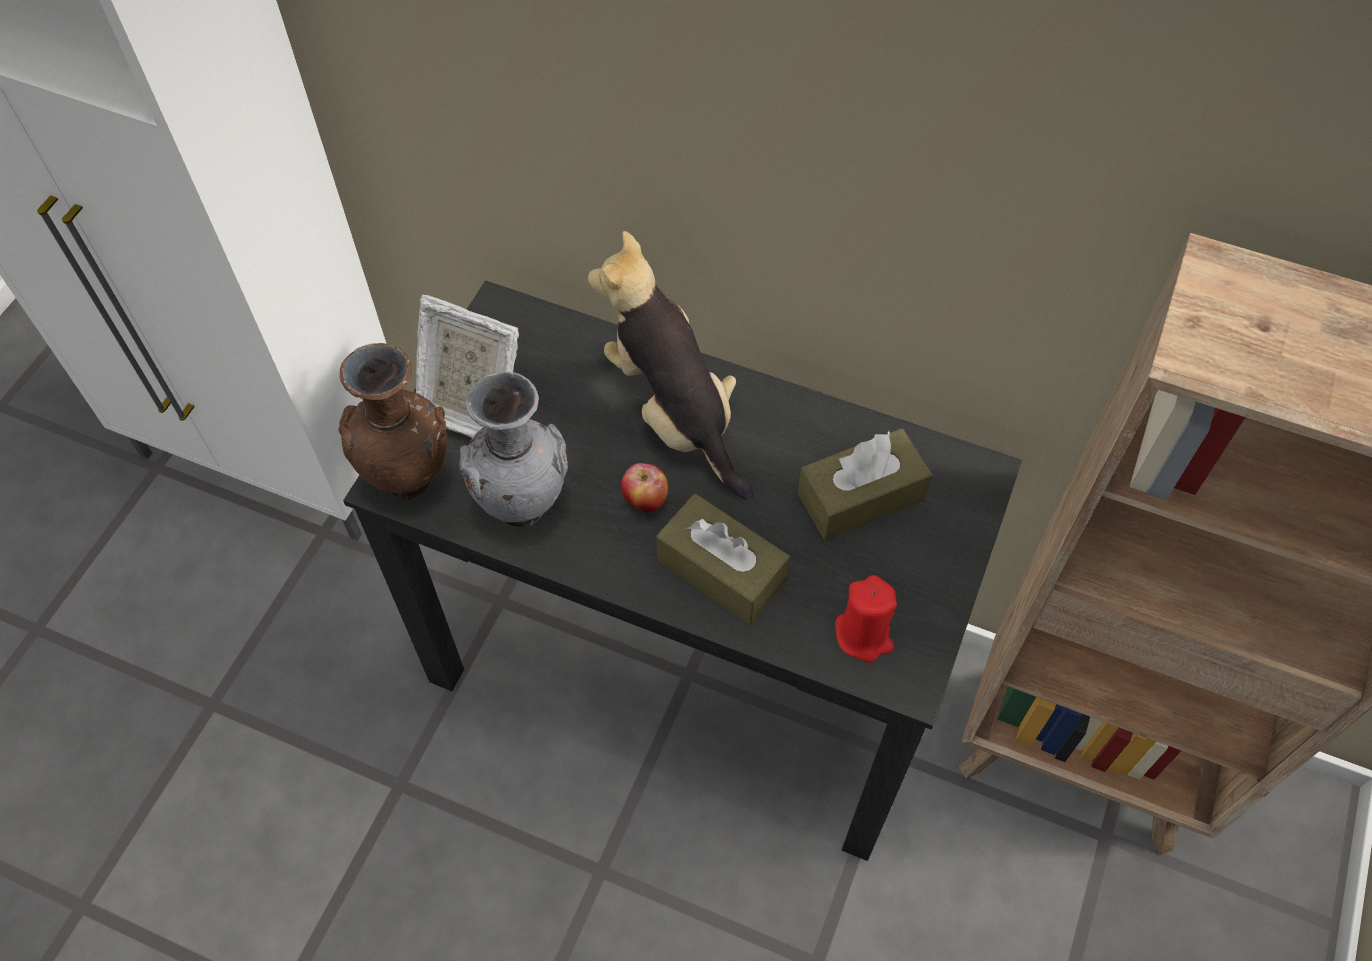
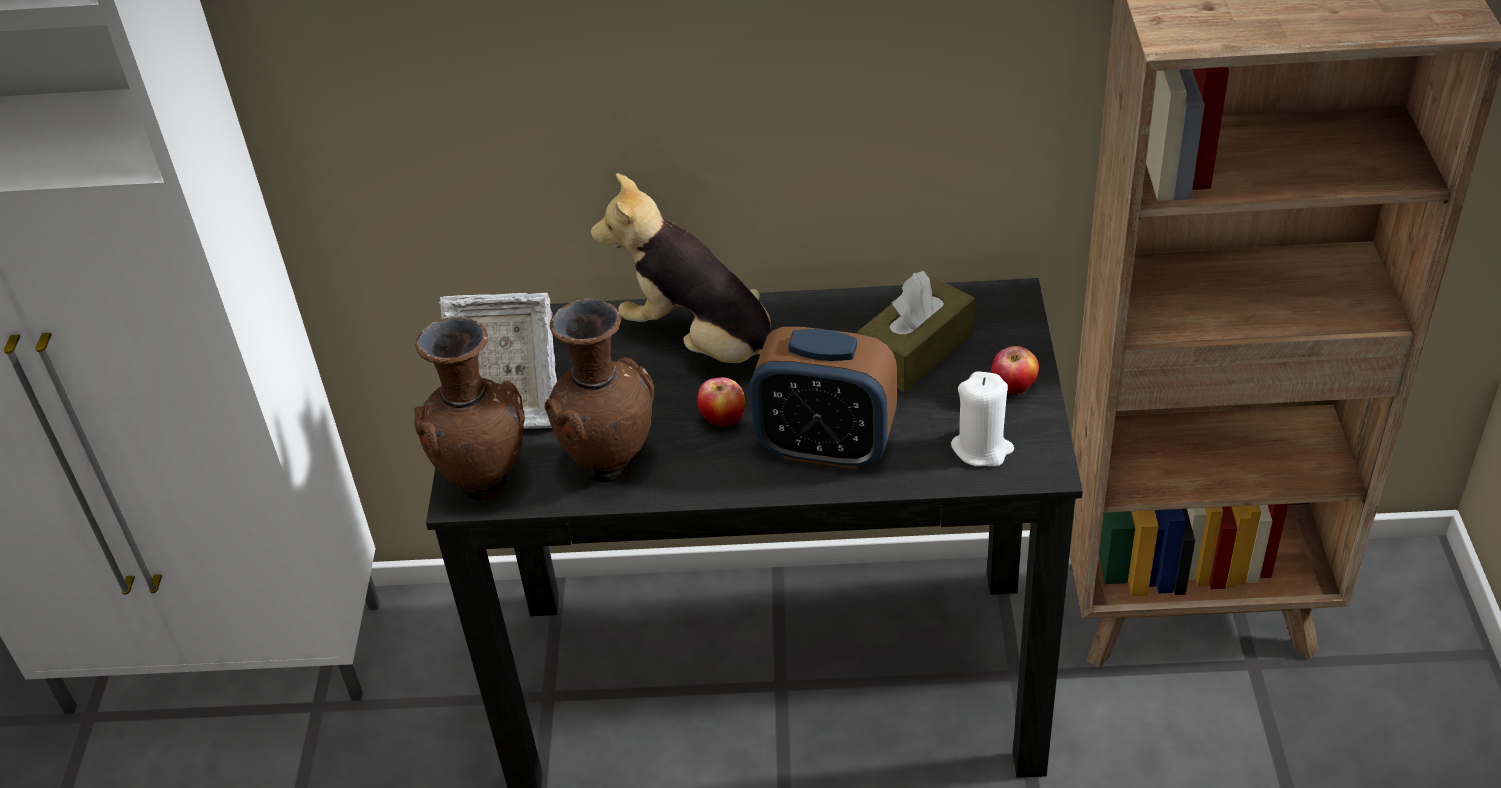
camera: 20 degrees left, 15 degrees down
grey vase [459,372,568,527] -> brown vase [545,298,654,483]
brown tissue box [656,494,790,624] -> alarm clock [750,327,897,469]
red candle [835,575,897,663] -> white candle [951,371,1014,467]
none -> apple [991,346,1039,395]

